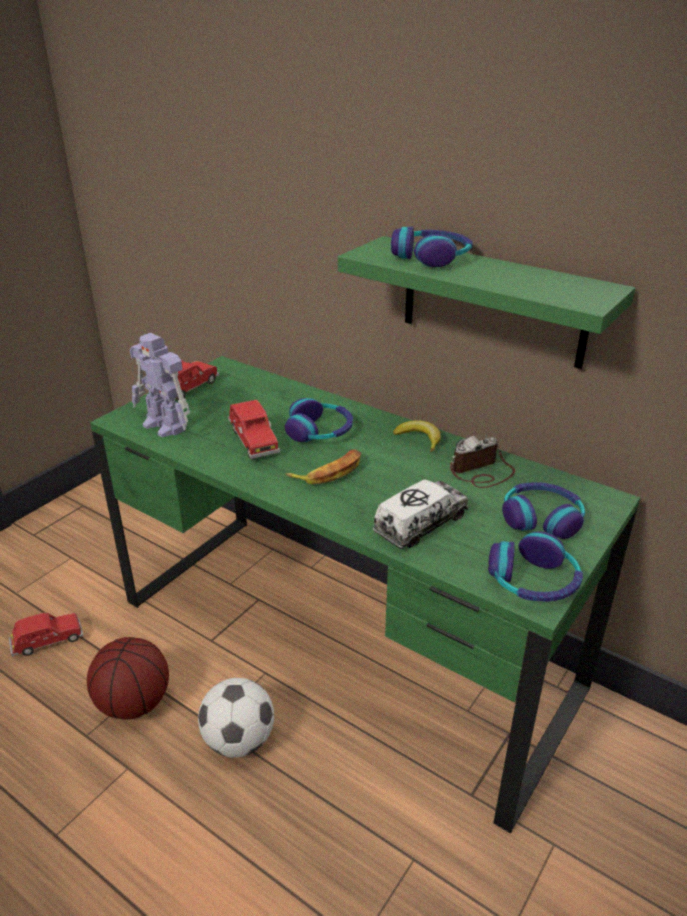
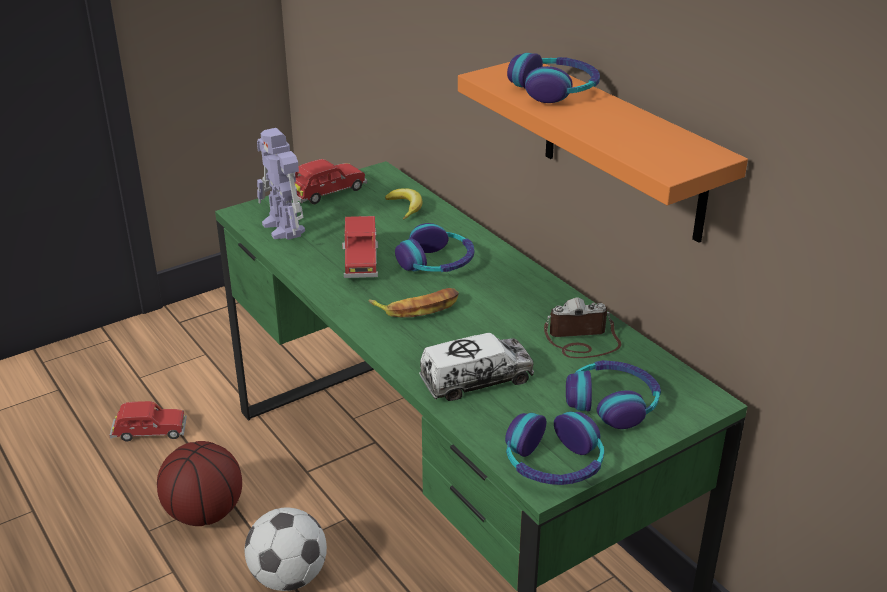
camera: 20 degrees right, 0 degrees up
green shelf [338,236,635,369] -> orange shelf [458,62,748,243]
banana [393,420,441,452] -> banana moved to [385,188,422,219]

